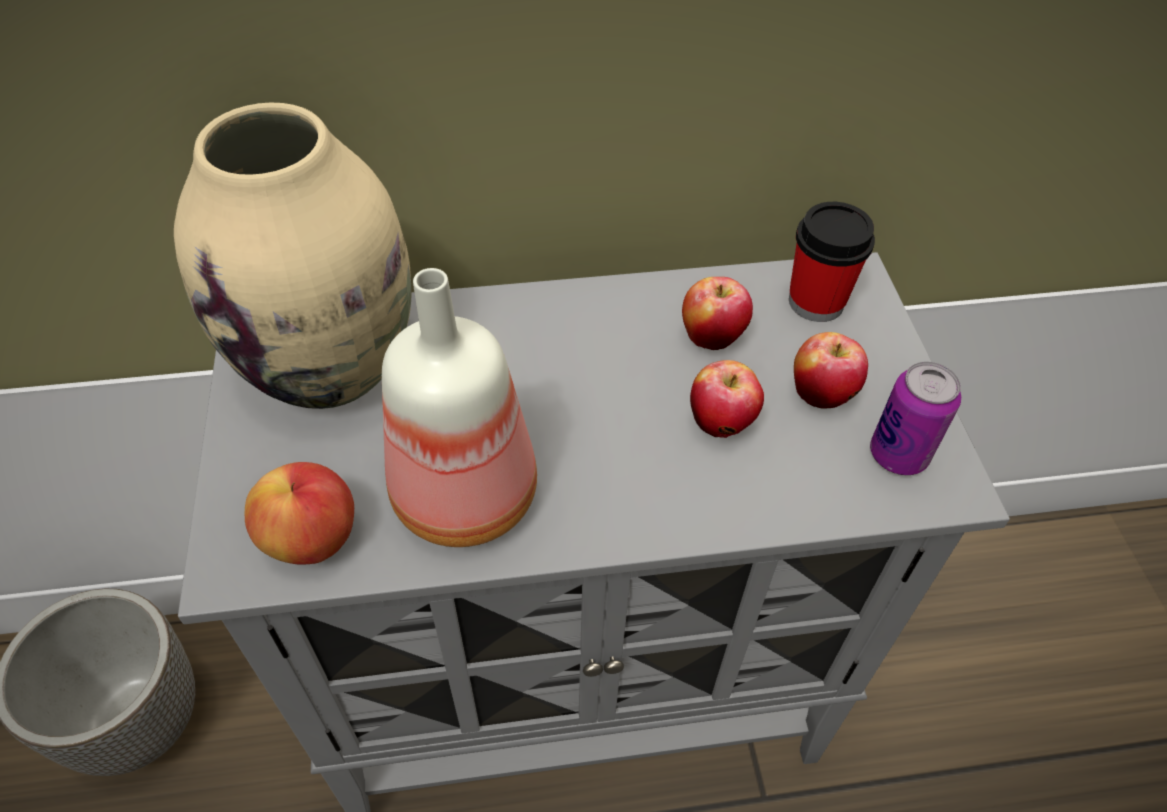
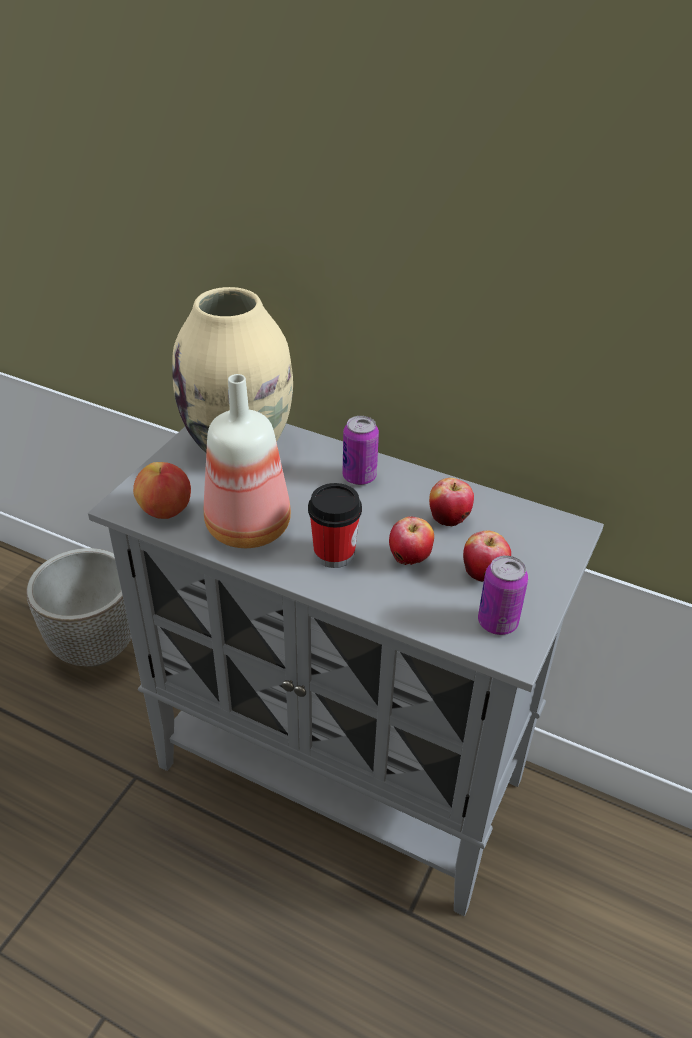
camera: 35 degrees right, 10 degrees down
cup [789,202,875,322] -> cup moved to [308,483,362,568]
none -> can [342,416,379,485]

